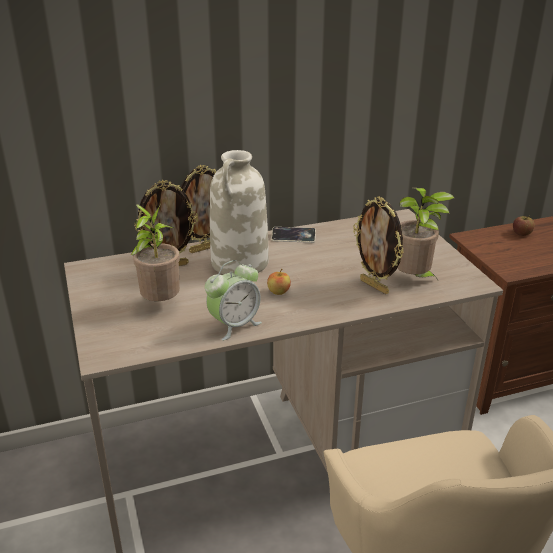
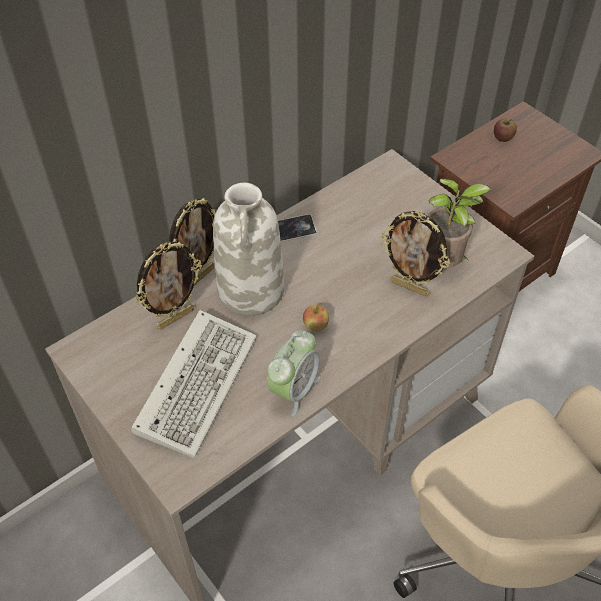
camera: 20 degrees left, 20 degrees up
potted plant [131,204,180,301] -> keyboard [131,310,257,458]

